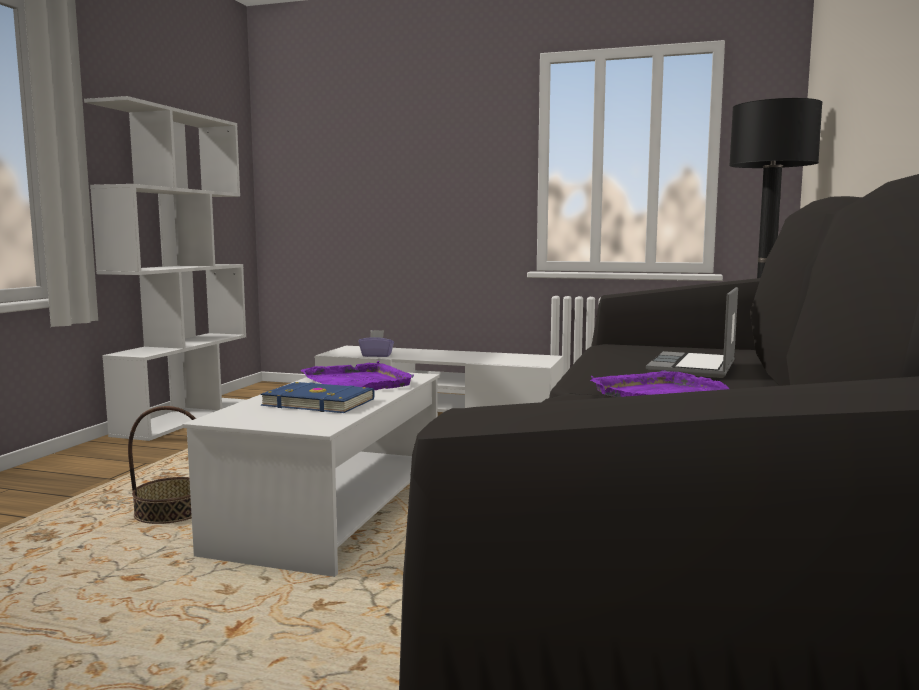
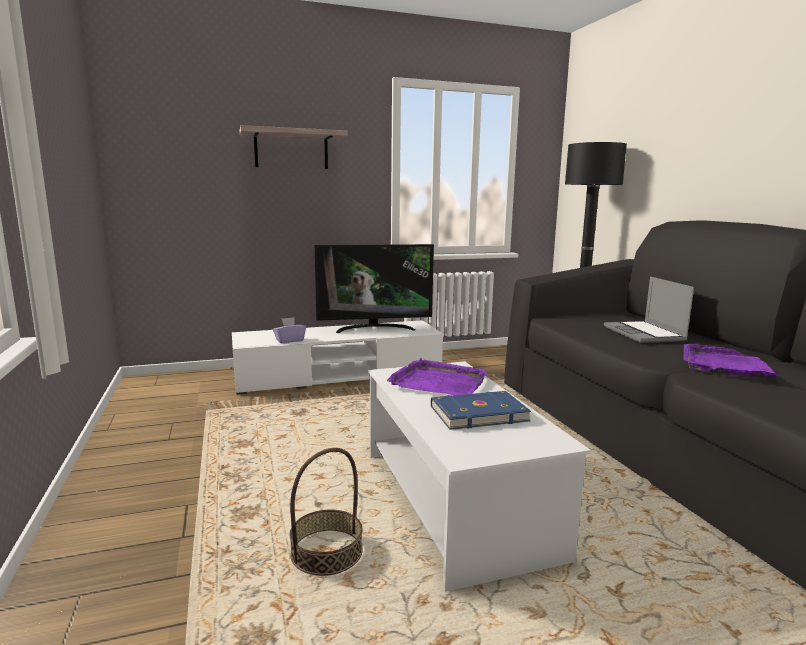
camera: 35 degrees left, 5 degrees up
white bookcase [84,96,246,441] -> none
none -> shelf [240,125,348,169]
none -> television [315,244,434,333]

